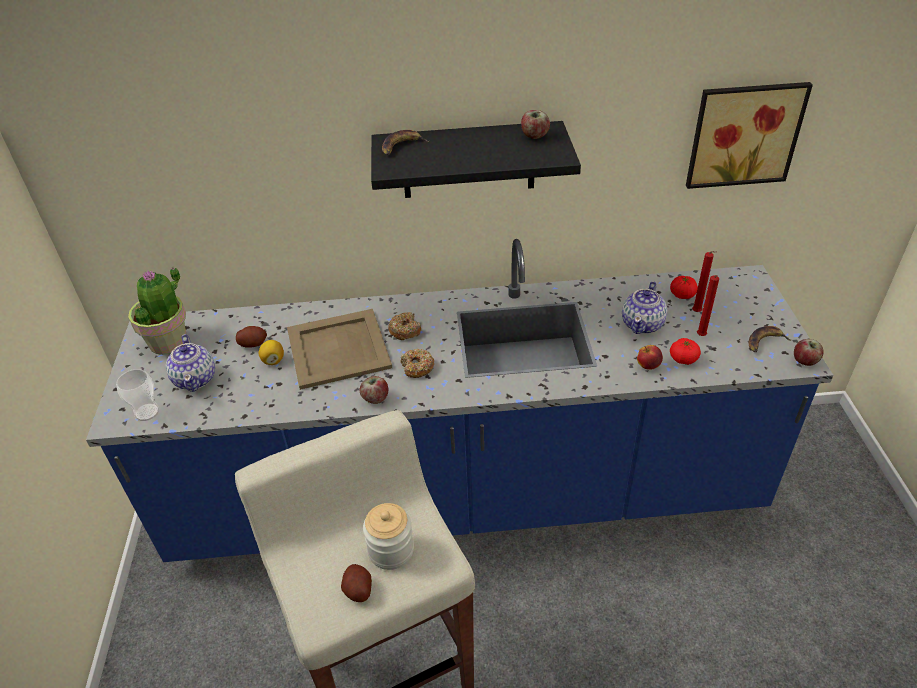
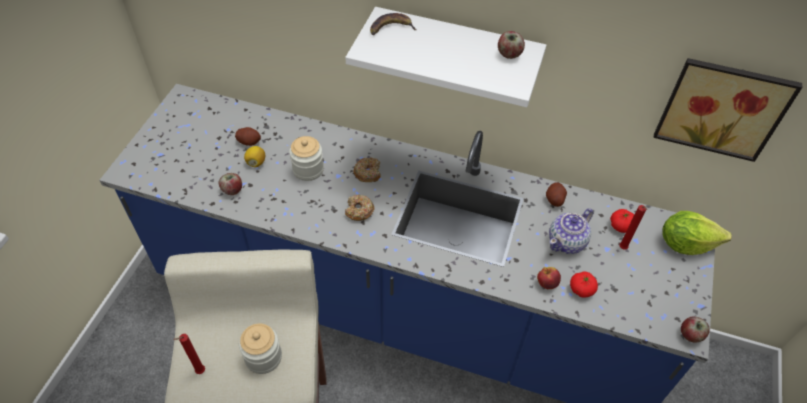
camera: 20 degrees right, 10 degrees up
cup [116,369,159,421] -> none
potted plant [128,267,186,355] -> none
teapot [165,334,215,392] -> none
beige tray [287,309,392,390] -> jar [289,136,324,181]
potato [341,564,372,602] -> potato moved to [546,182,567,207]
apple [359,376,388,404] -> apple moved to [219,173,242,195]
black shelf [371,121,581,198] -> white shelf [345,7,546,107]
red candle [697,275,719,336] -> red candle moved to [173,334,205,374]
banana [748,326,791,352] -> none
none -> lettuce [662,211,732,255]

